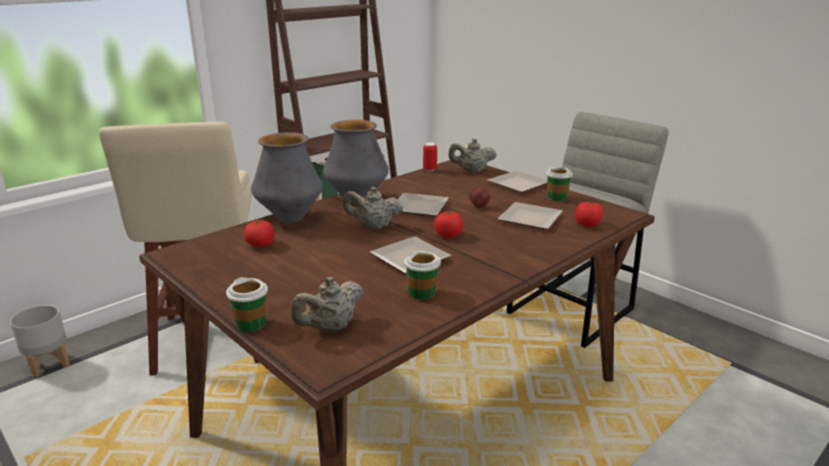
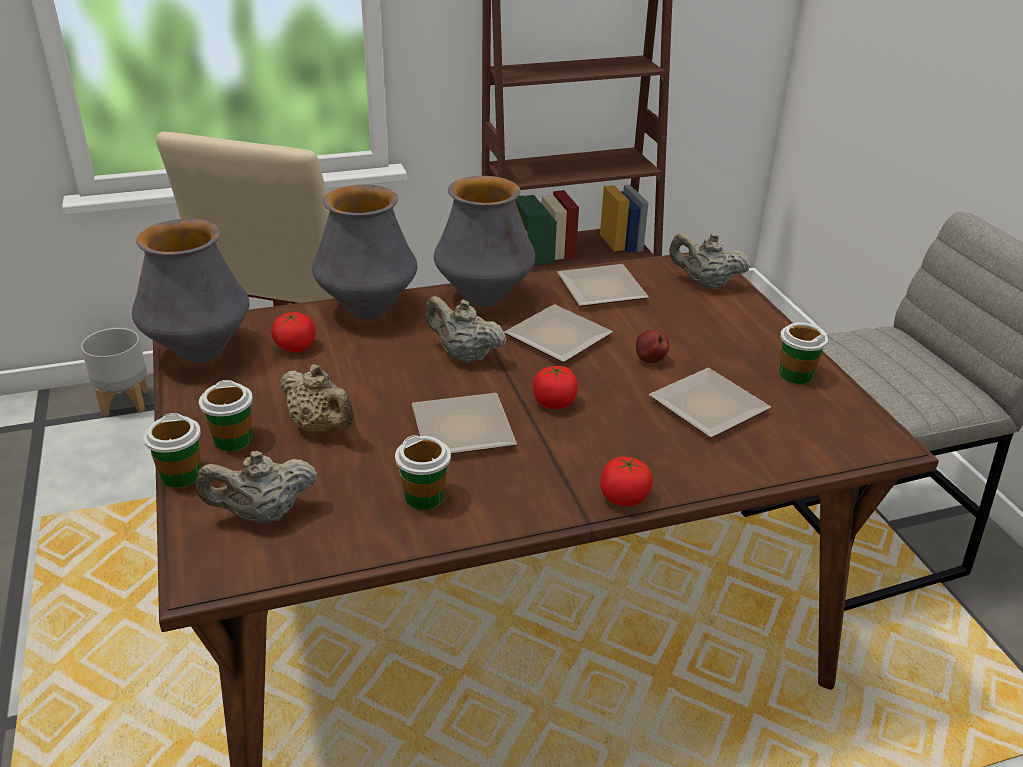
camera: 25 degrees right, 10 degrees up
can [423,142,437,171] -> none
plate [488,171,547,193] -> plate moved to [557,264,649,306]
tomato [575,201,603,227] -> tomato moved to [600,456,653,507]
none -> vase [132,219,250,363]
none -> cup [199,380,253,451]
none -> beige teapot [280,364,354,432]

